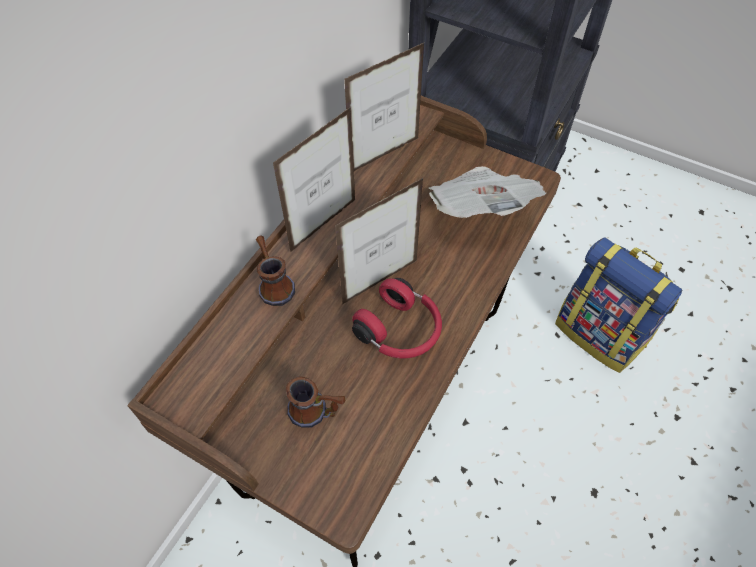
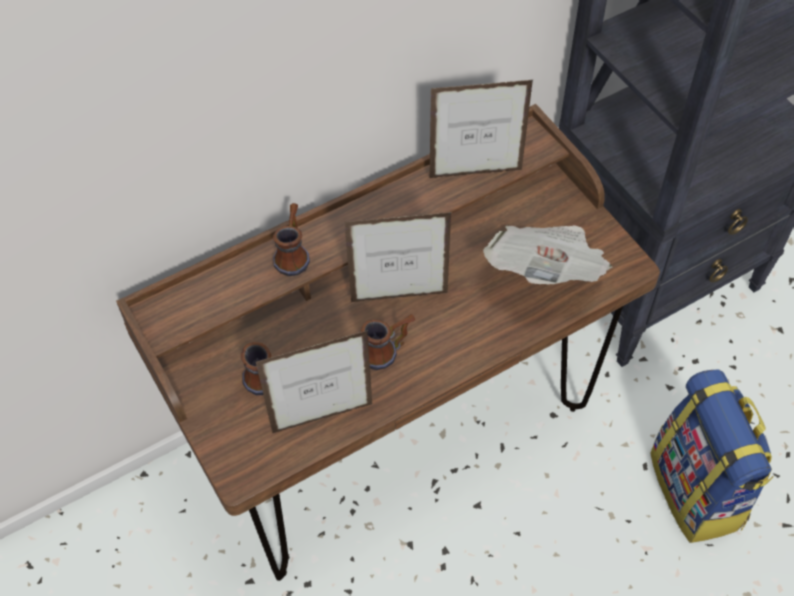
camera: 30 degrees right, 0 degrees up
picture frame [273,107,356,252] -> picture frame moved to [256,330,372,433]
red headphones [352,278,442,358] -> mug [361,314,415,370]

